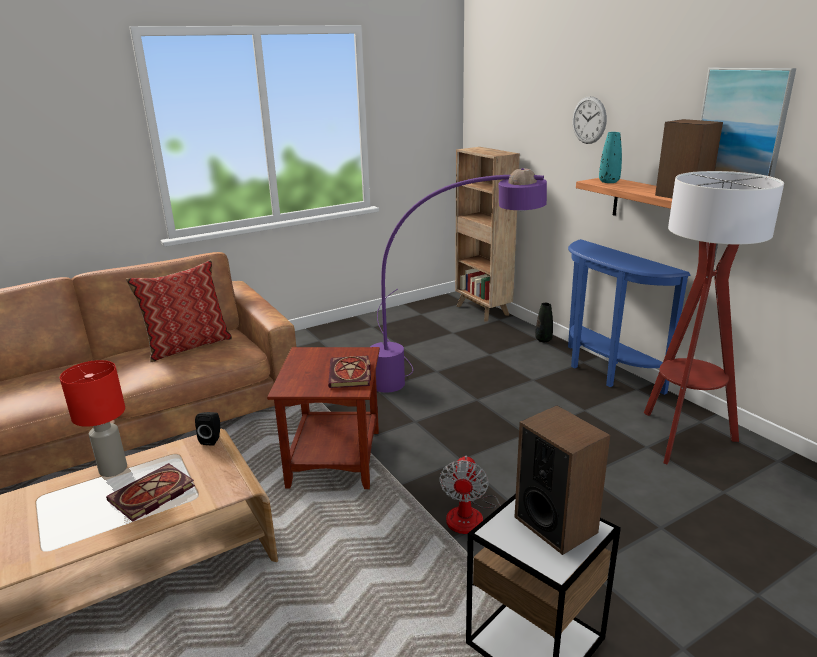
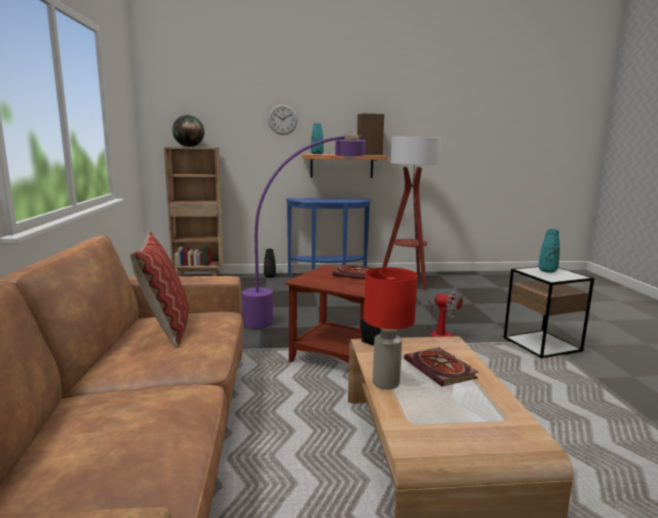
camera: 65 degrees left, 10 degrees down
speaker [514,405,610,555] -> turquoise vase [538,229,560,273]
picture [700,67,796,177] -> none
none -> globe [172,115,204,147]

